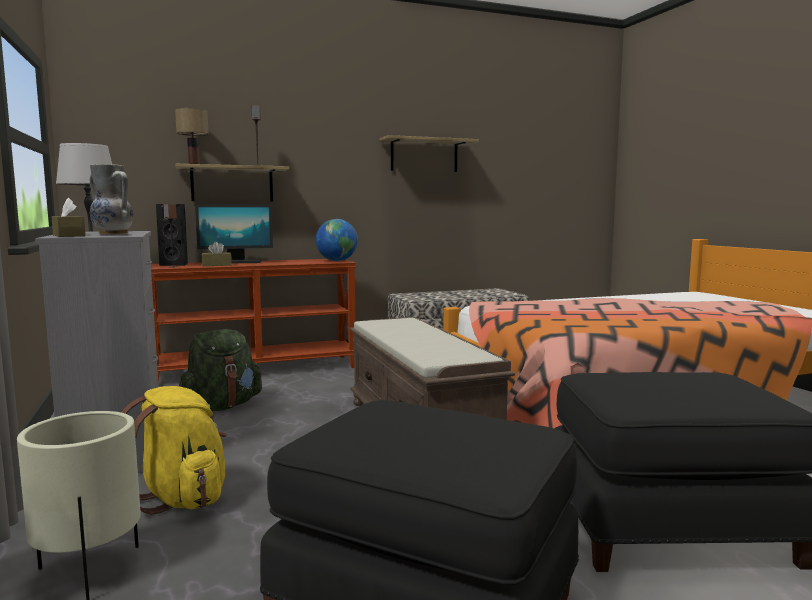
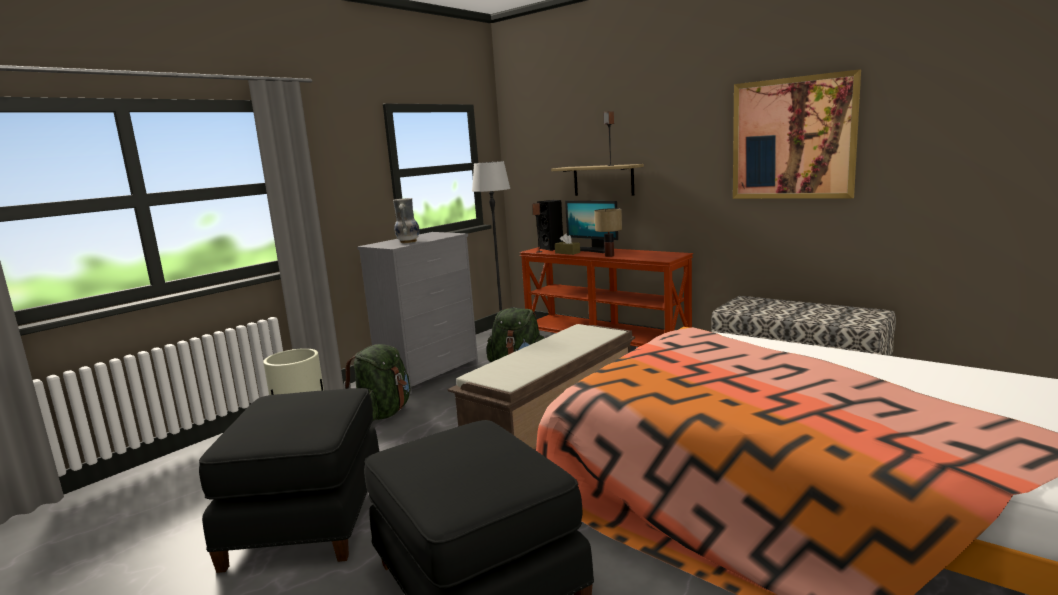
camera: 60 degrees right, 5 degrees up
brown tissue box [52,198,86,237] -> none
yellow backpack [121,386,227,514] -> green backpack [343,344,410,421]
table lamp [175,108,209,164] -> table lamp moved to [594,208,622,257]
globe [316,219,358,261] -> none
shelf [380,135,479,172] -> picture [733,69,861,199]

